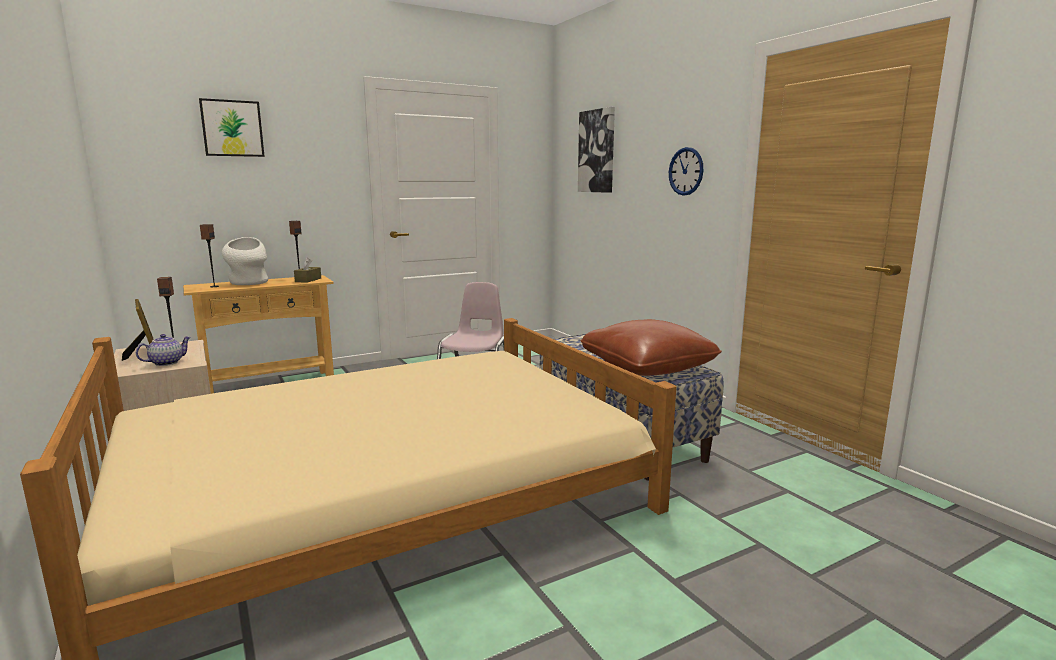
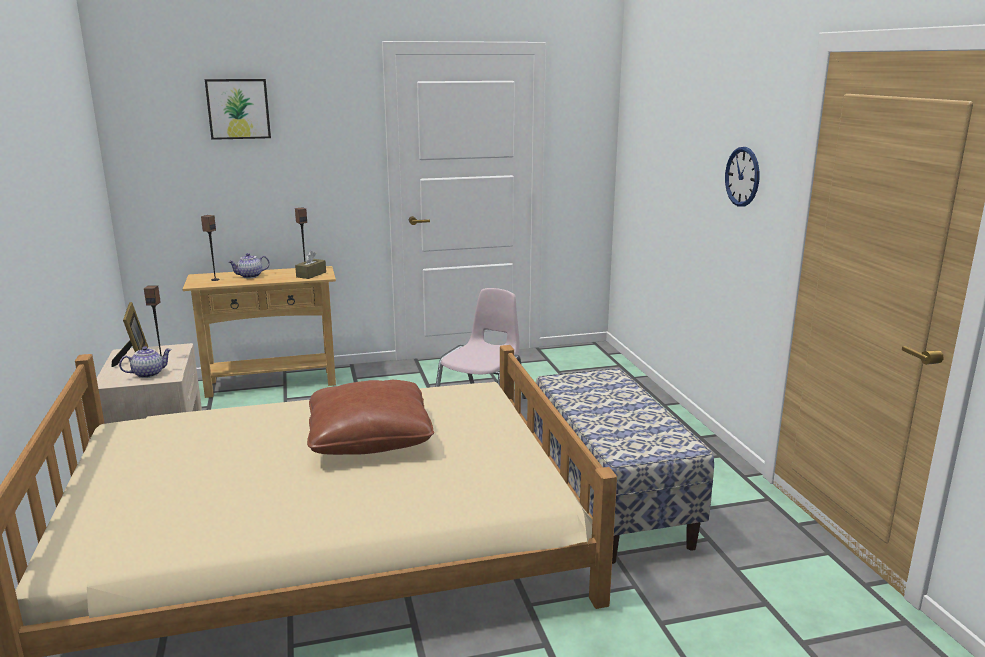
camera: 15 degrees right, 5 degrees up
white vase [222,237,268,285] -> teapot [228,253,270,278]
picture [578,107,615,193] -> none
brown pillow [580,319,722,376] -> brown pillow moved to [307,380,434,455]

